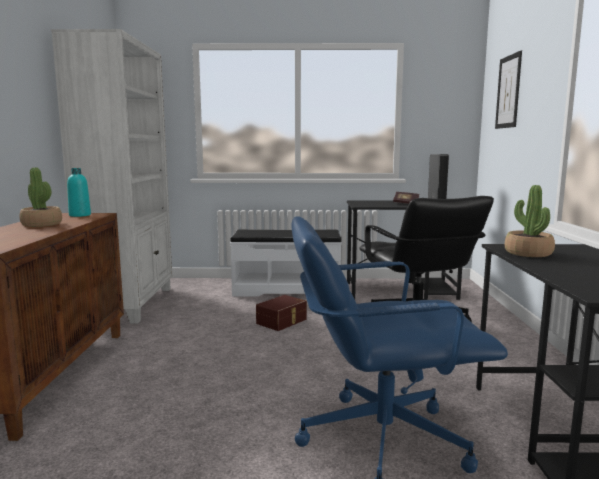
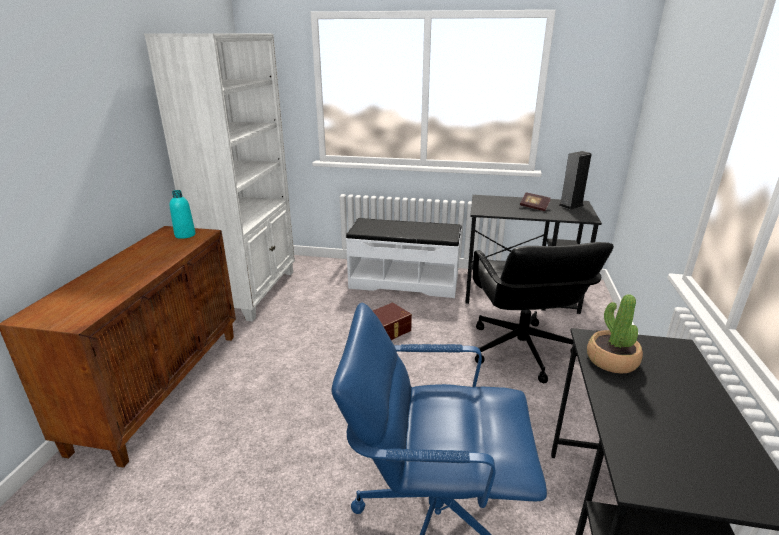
camera: 10 degrees right, 15 degrees up
potted plant [20,167,62,227] -> none
picture [495,50,522,129] -> none

